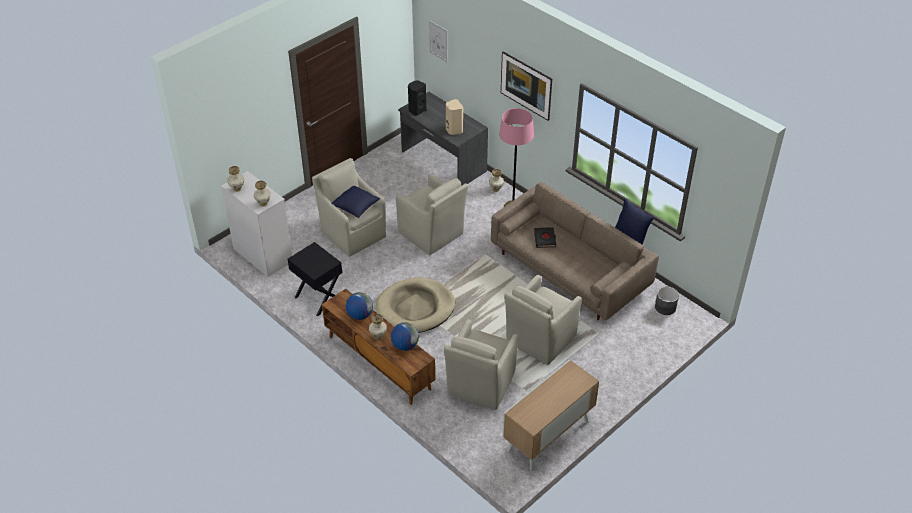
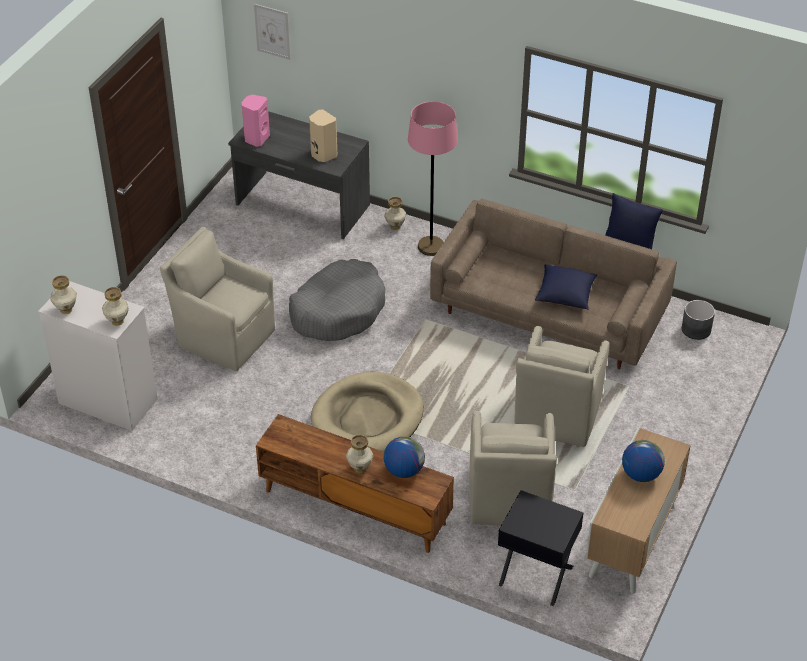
camera: 20 degrees left, 0 degrees up
black nightstand [288,242,342,317] -> black nightstand moved to [498,490,584,606]
blue pillow [331,186,380,218] -> blue pillow moved to [535,264,597,310]
globe [346,292,373,320] -> globe moved to [622,440,665,482]
beige armchair [395,174,468,255] -> grey dog bed [289,259,385,341]
black speaker [408,80,426,116] -> pink speaker [242,95,270,147]
picture [501,51,552,121] -> none
black book [534,227,556,248] -> none

